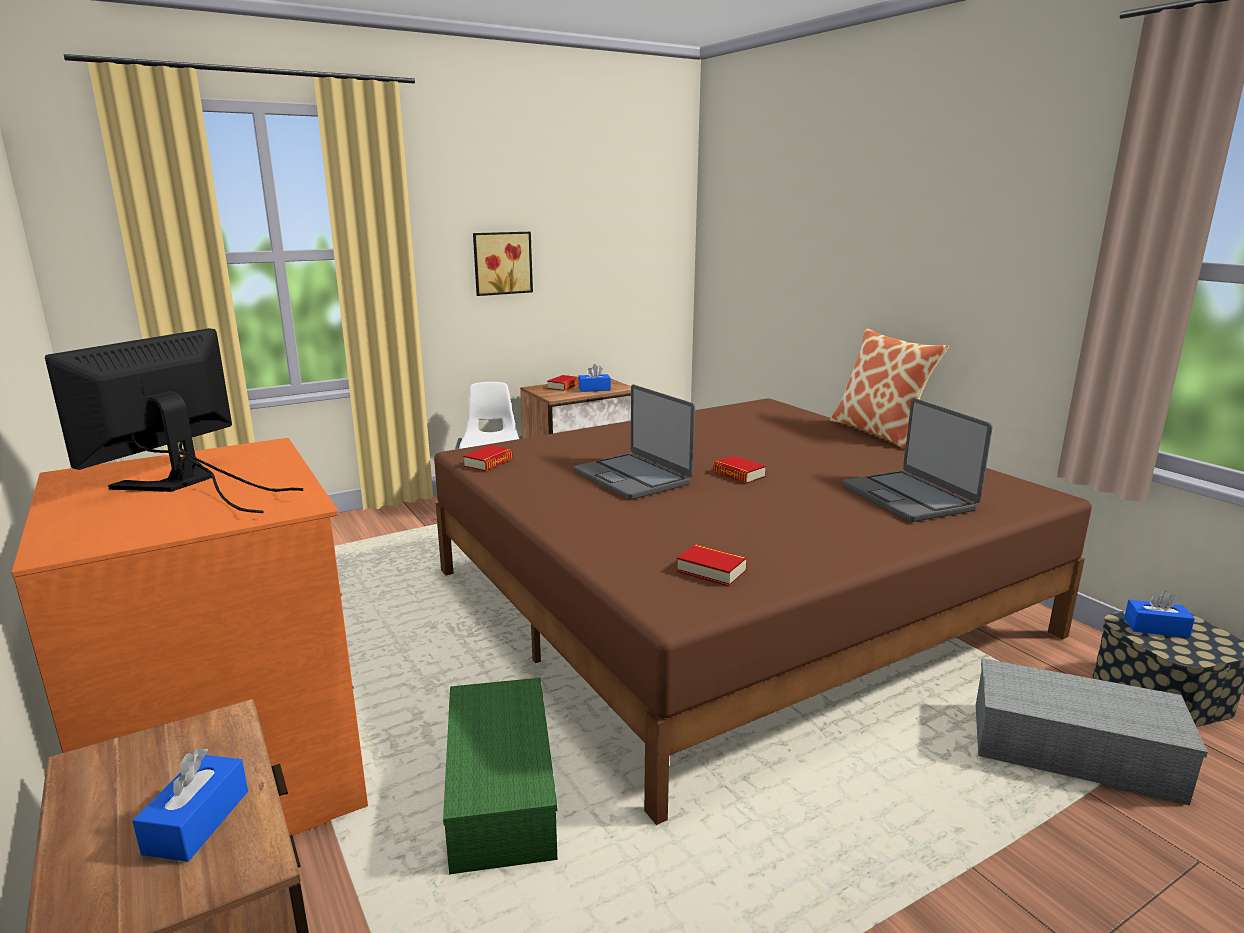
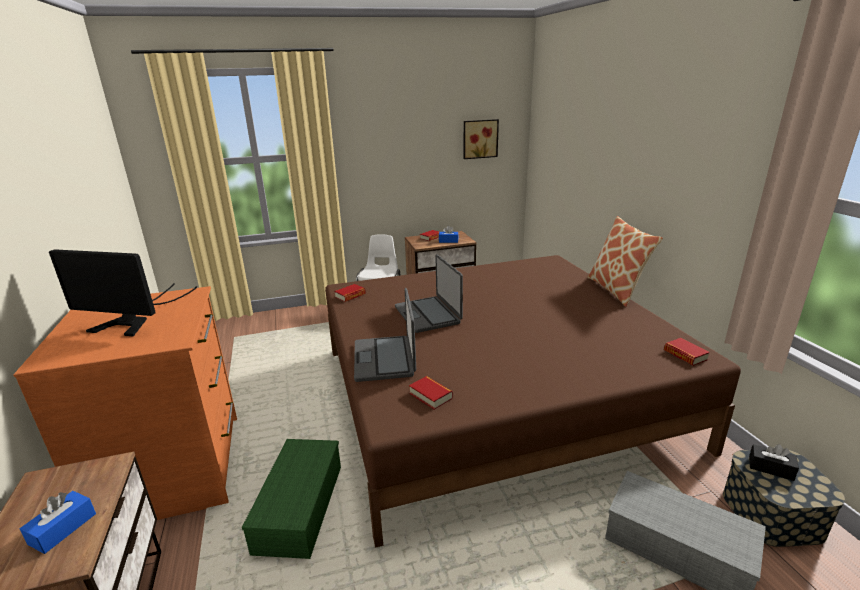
camera: 15 degrees right, 5 degrees up
monitor [45,328,303,513] -> monitor turned 120 degrees counterclockwise [49,250,197,336]
picture [473,232,533,296] -> picture moved to [464,119,499,159]
book [713,455,766,483] -> book moved to [664,338,710,366]
laptop [842,398,993,522] -> laptop moved to [354,288,416,382]
blue tissue box [1124,590,1195,638] -> black tissue box [749,444,799,481]

